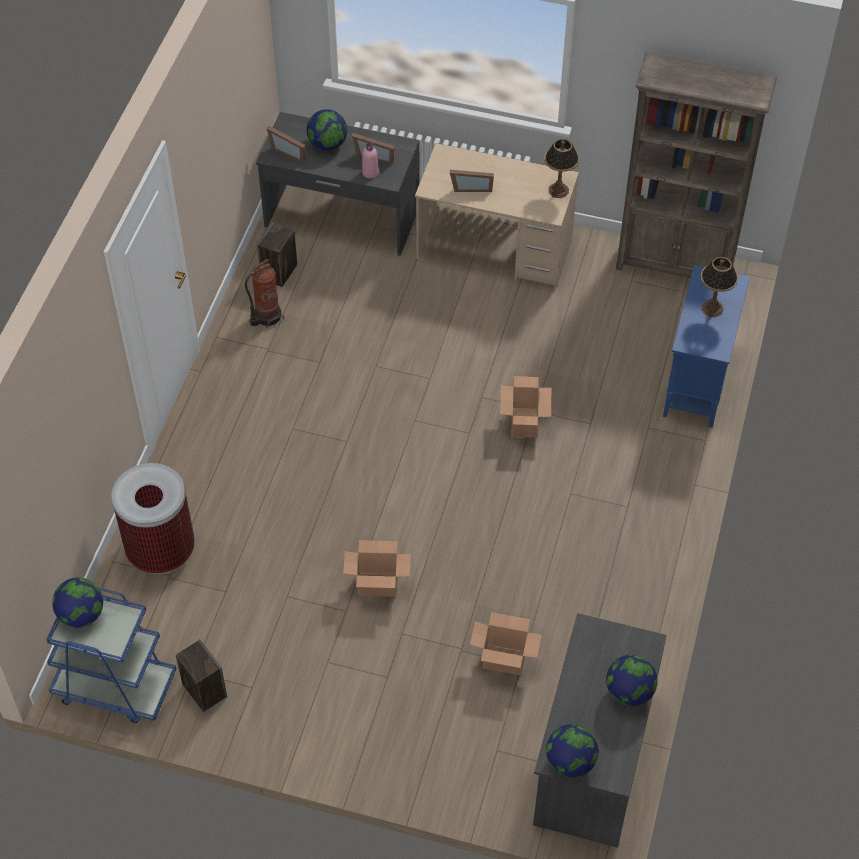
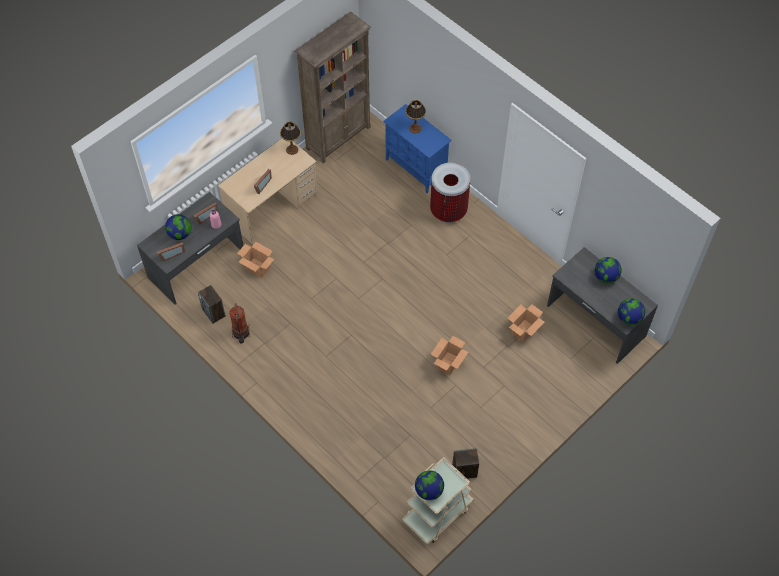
camera: 60 degrees left, 5 degrees up
blue cart [46,587,176,723] -> beige cart [402,457,474,545]
trash can [112,463,195,575] -> trash can moved to [430,163,470,223]
cardboard box [500,376,551,438] -> cardboard box moved to [237,242,274,278]

